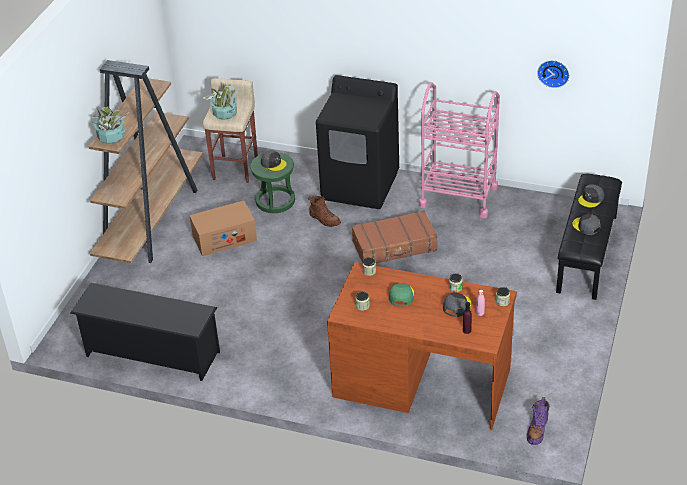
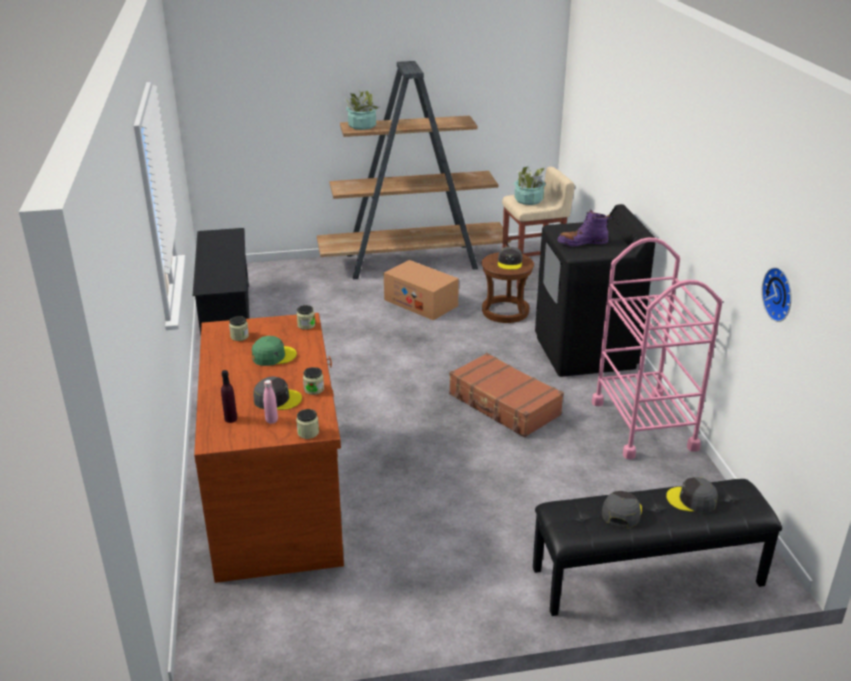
camera: 60 degrees right, 10 degrees down
green stool [250,152,295,213] -> brown stool [482,252,534,323]
brown boot [308,196,341,227] -> none
purple boot [527,397,549,445] -> purple boot moved to [557,209,612,246]

